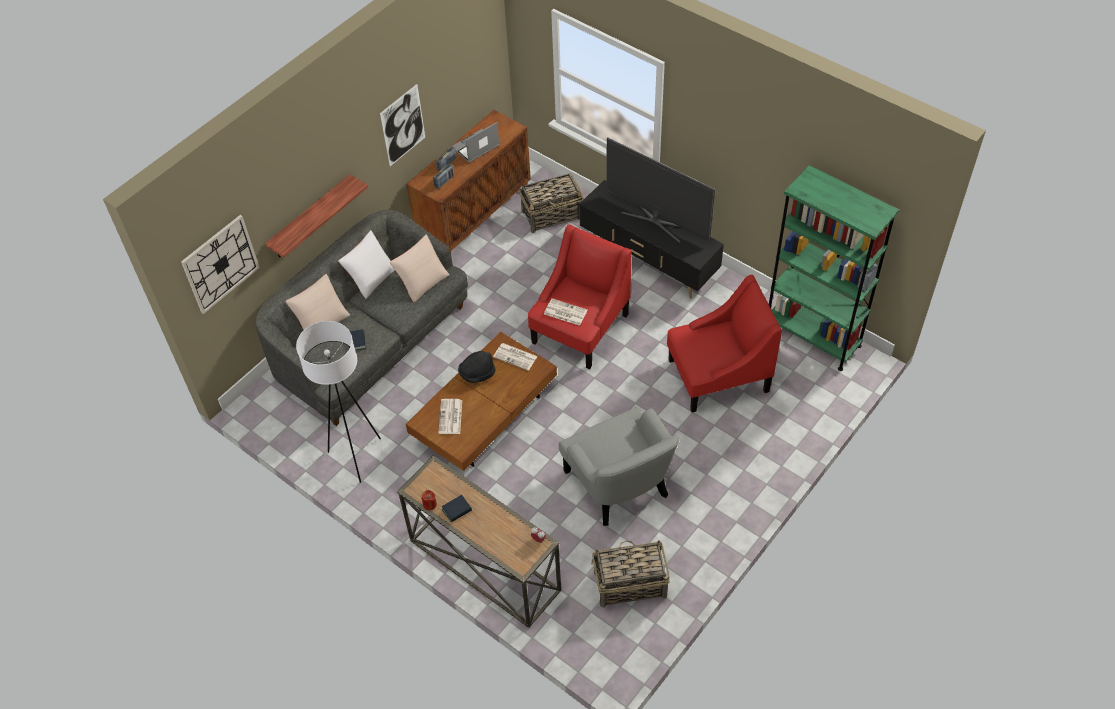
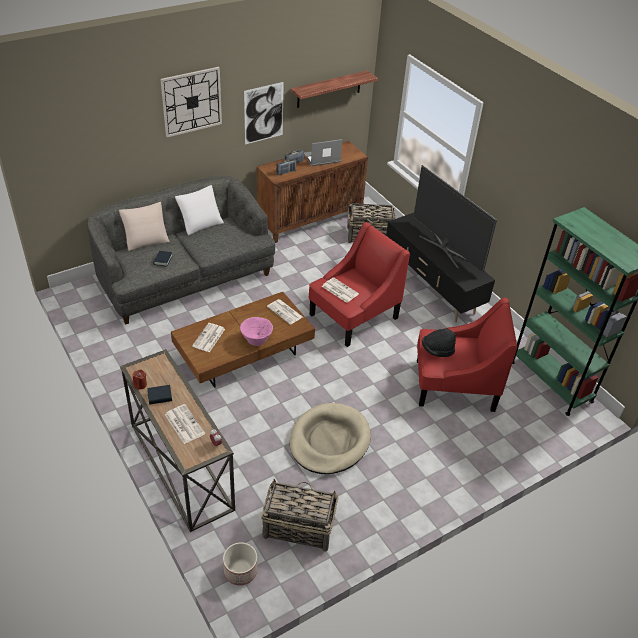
camera: 15 degrees right, 10 degrees down
wall clock [181,215,260,314] -> wall clock moved to [160,67,222,137]
shelf [265,174,368,258] -> shelf moved to [291,70,378,108]
white floor lamp [296,321,381,483] -> none
beige pillow [390,235,450,302] -> none
black hat [458,351,495,383] -> black hat moved to [422,328,456,357]
grey armchair [558,407,680,526] -> beige dog bed [289,403,371,474]
none -> newspaper [165,404,205,444]
none -> planter [223,542,257,585]
none -> pink bowl [240,317,273,346]

